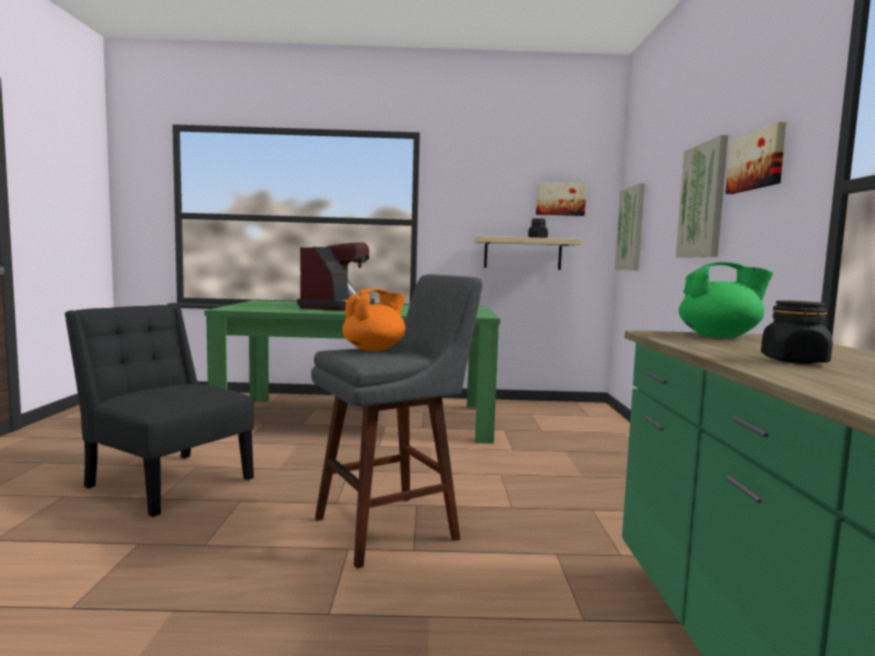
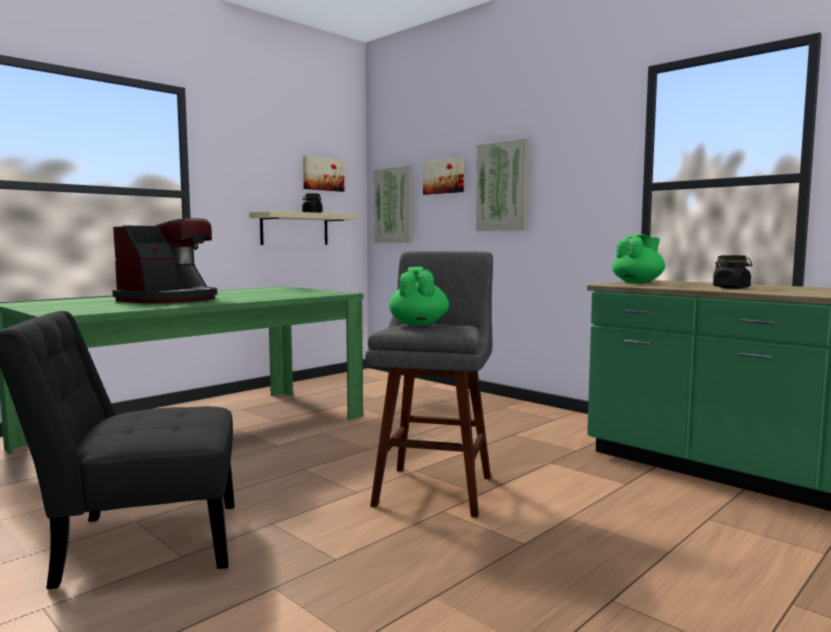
camera: 45 degrees left, 0 degrees up
coffee machine [297,242,375,311] -> coffee machine turned 60 degrees clockwise [112,218,217,303]
orange teapot [342,289,405,351] -> green teapot [389,267,449,326]
picture [725,122,787,194] -> picture moved to [423,157,464,195]

